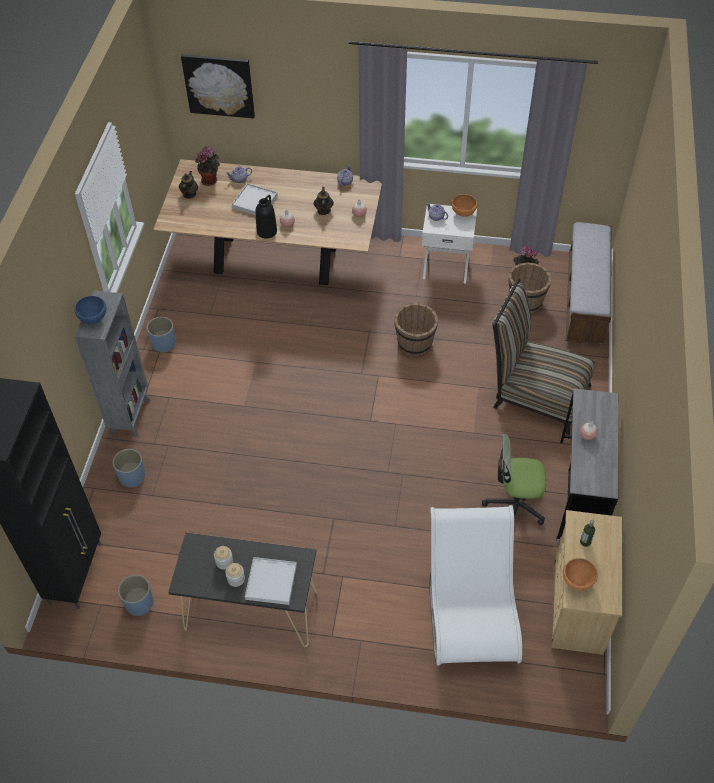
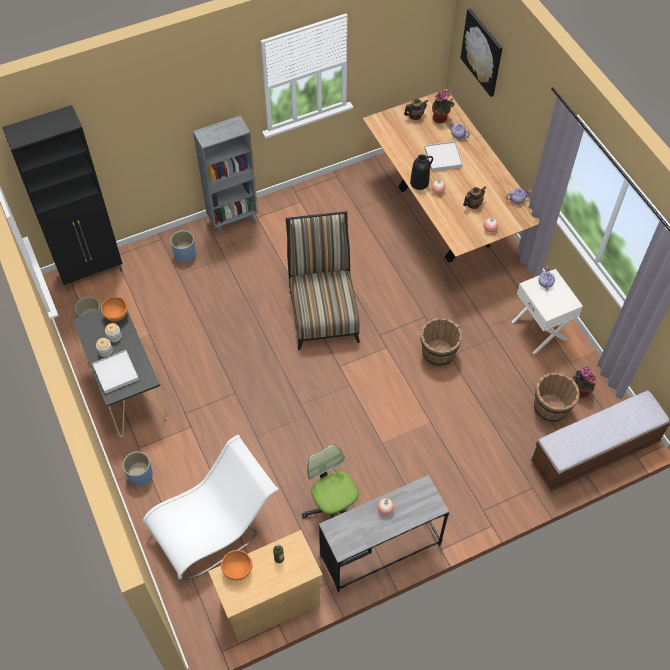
camera: 55 degrees right, 5 degrees up
blue bowl [75,296,106,324] -> none
blue planter [147,317,176,352] -> blue planter moved to [122,451,153,486]
orange bowl [452,194,477,217] -> orange bowl moved to [101,297,128,322]
chair [492,278,595,435] -> chair moved to [286,211,360,350]

